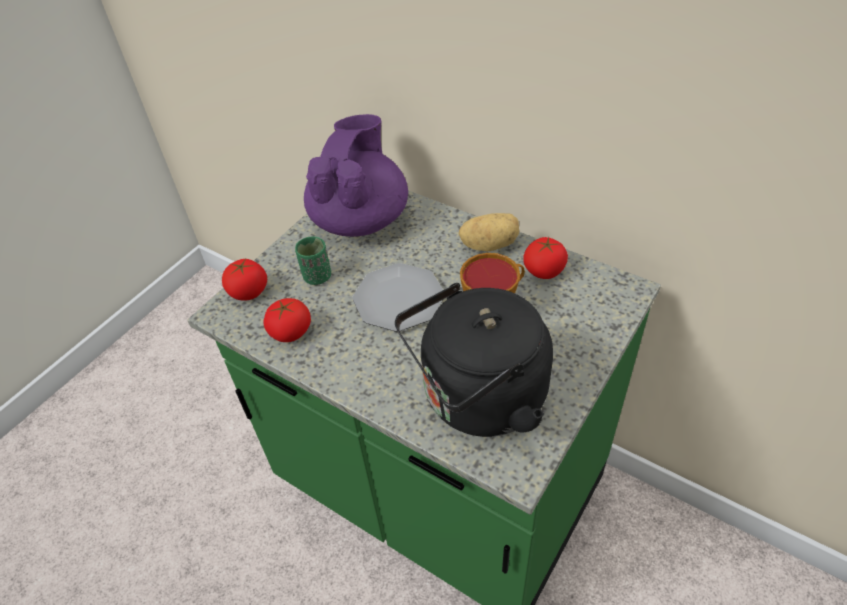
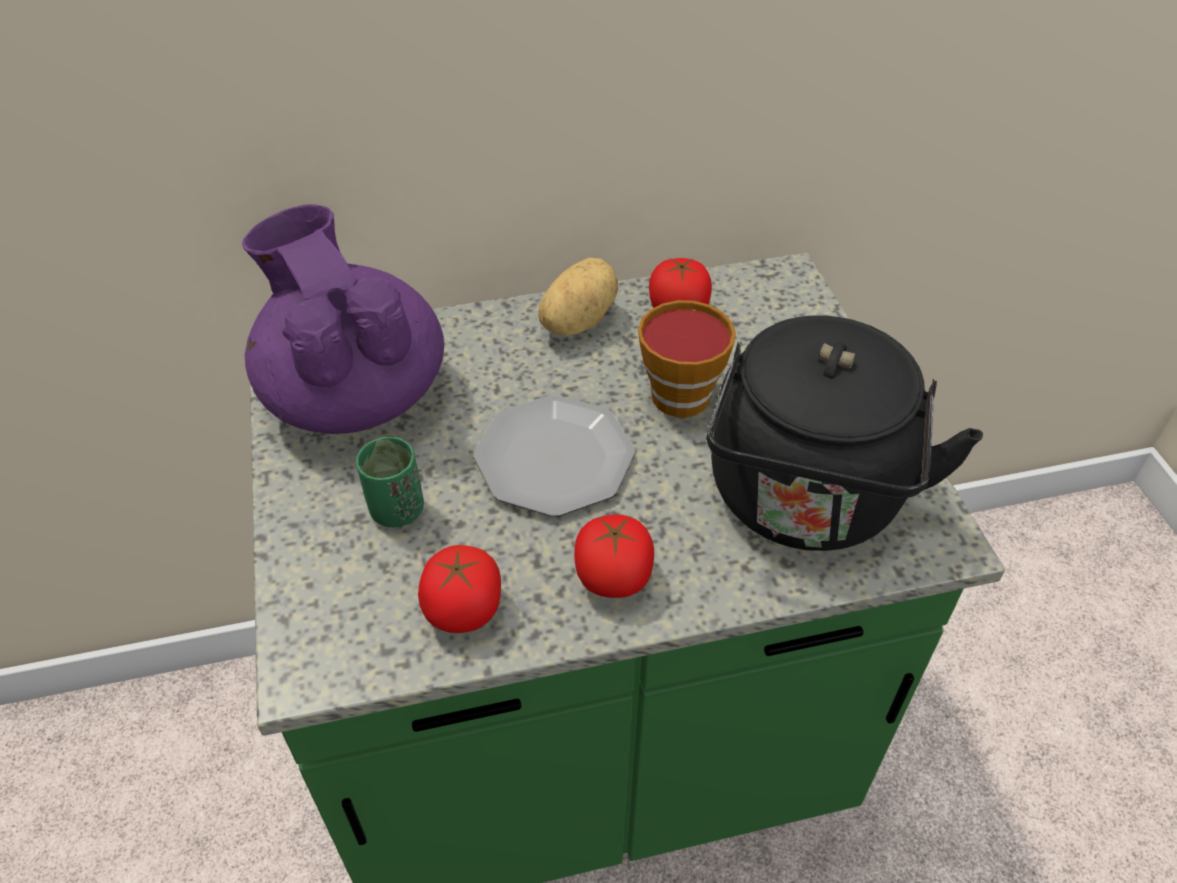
camera: 50 degrees left, 0 degrees up
tomato [222,259,267,301] -> tomato moved to [574,514,654,598]

